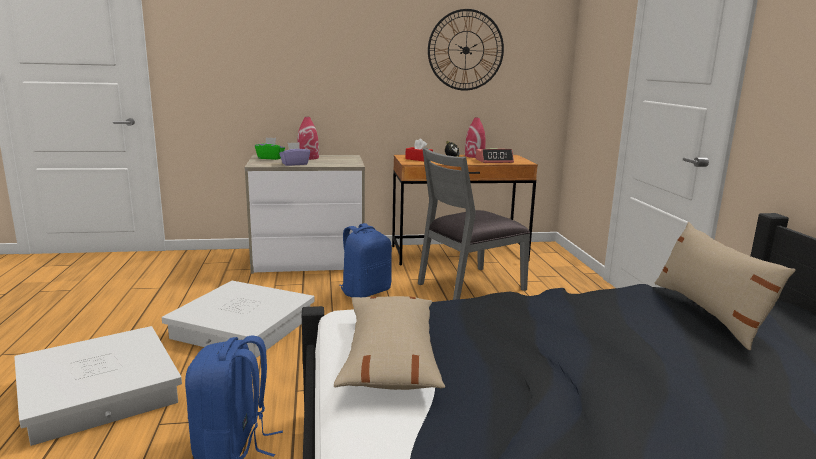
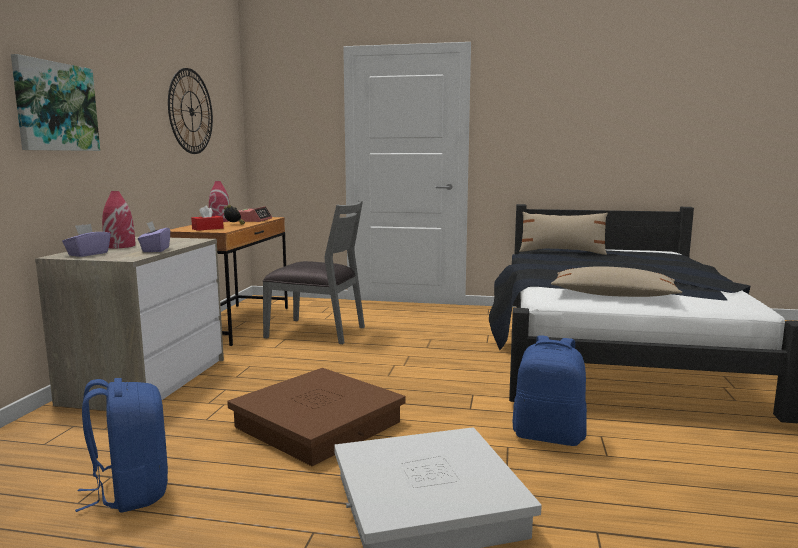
camera: 70 degrees left, 5 degrees down
white storage box [162,281,315,358] -> brown storage box [227,368,406,466]
green tissue box [255,138,285,160] -> purple tissue box [62,224,111,257]
blue backpack [339,223,392,298] -> blue backpack moved to [75,378,168,513]
grey chair [418,148,531,300] -> grey chair turned 60 degrees counterclockwise [263,200,365,344]
none -> picture [11,54,100,151]

